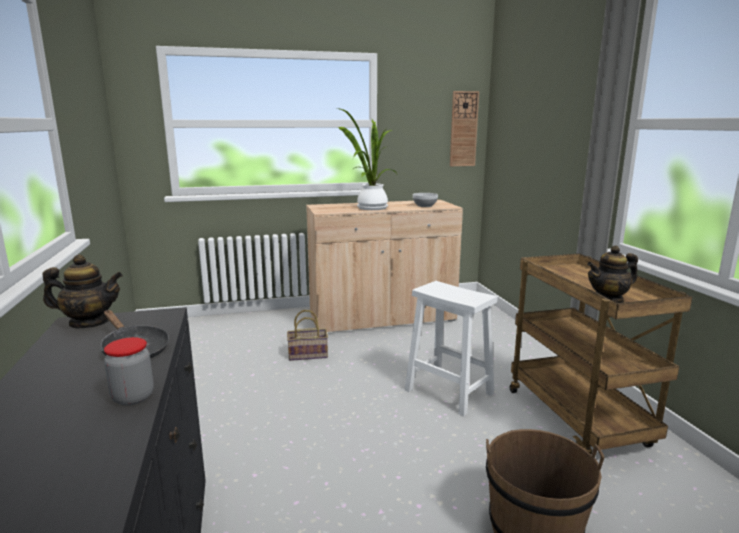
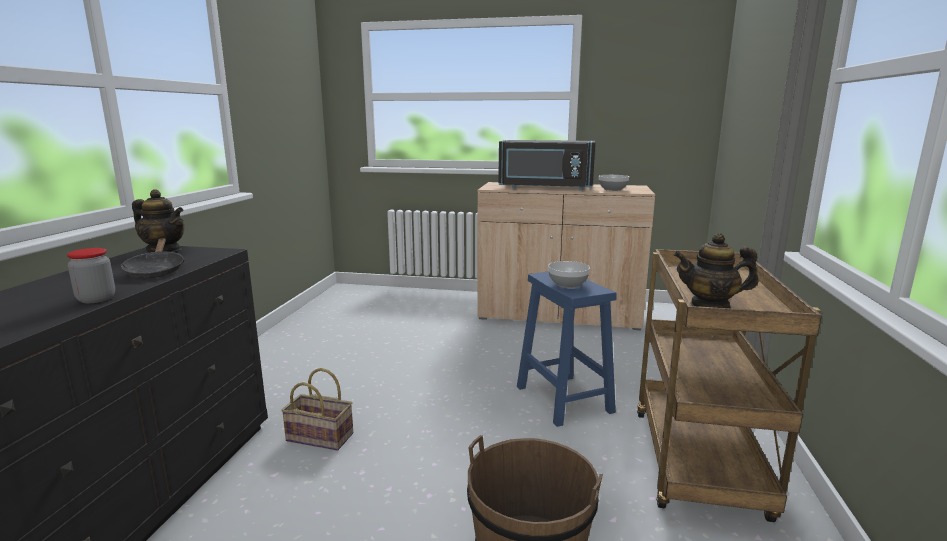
camera: 25 degrees right, 0 degrees up
basket [287,310,328,361] -> basket moved to [281,368,353,451]
potted plant [338,108,397,210] -> black microwave [498,140,595,190]
white stool [405,281,497,417] -> blue stool [517,272,617,427]
wall clock [450,91,479,166] -> none
none -> bowl [548,261,590,288]

